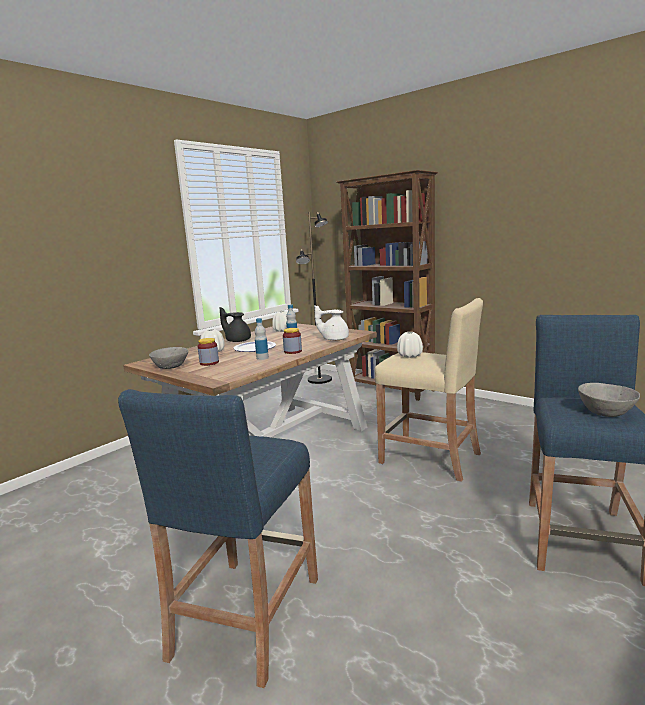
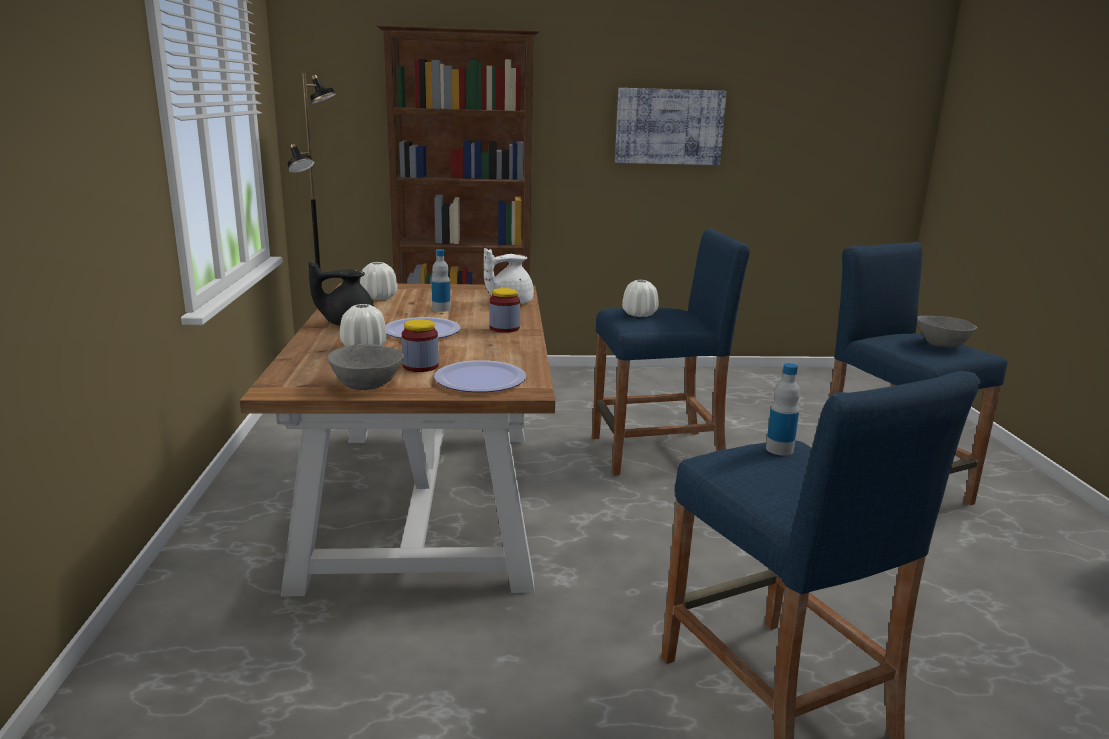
camera: 45 degrees left, 5 degrees up
bottle [255,318,269,360] -> bottle moved to [766,363,800,455]
beige stool [375,298,483,482] -> blue stool [592,228,750,476]
none -> plate [434,360,526,392]
none -> picture [615,88,727,165]

